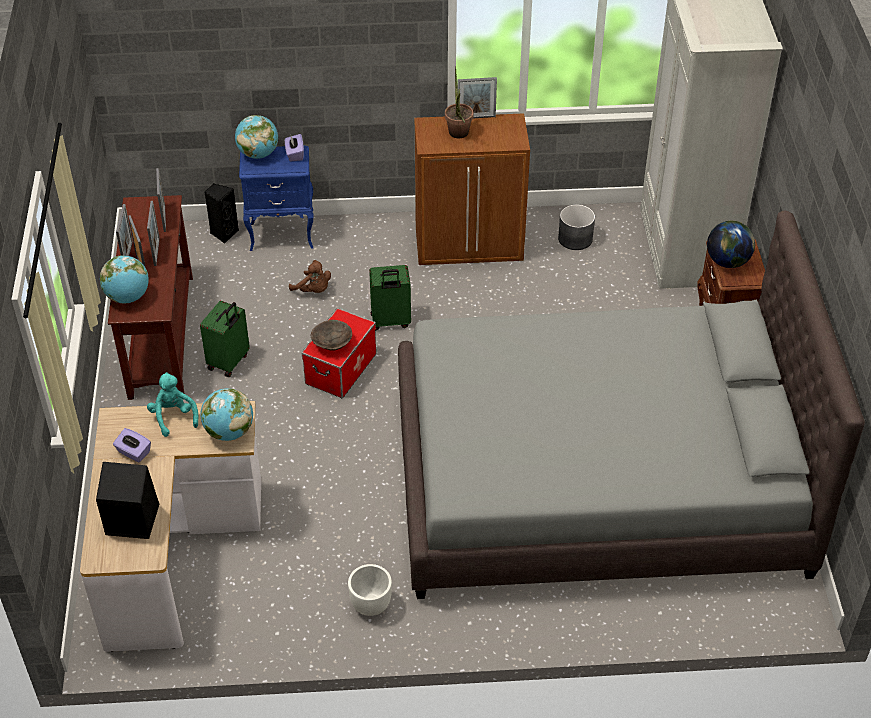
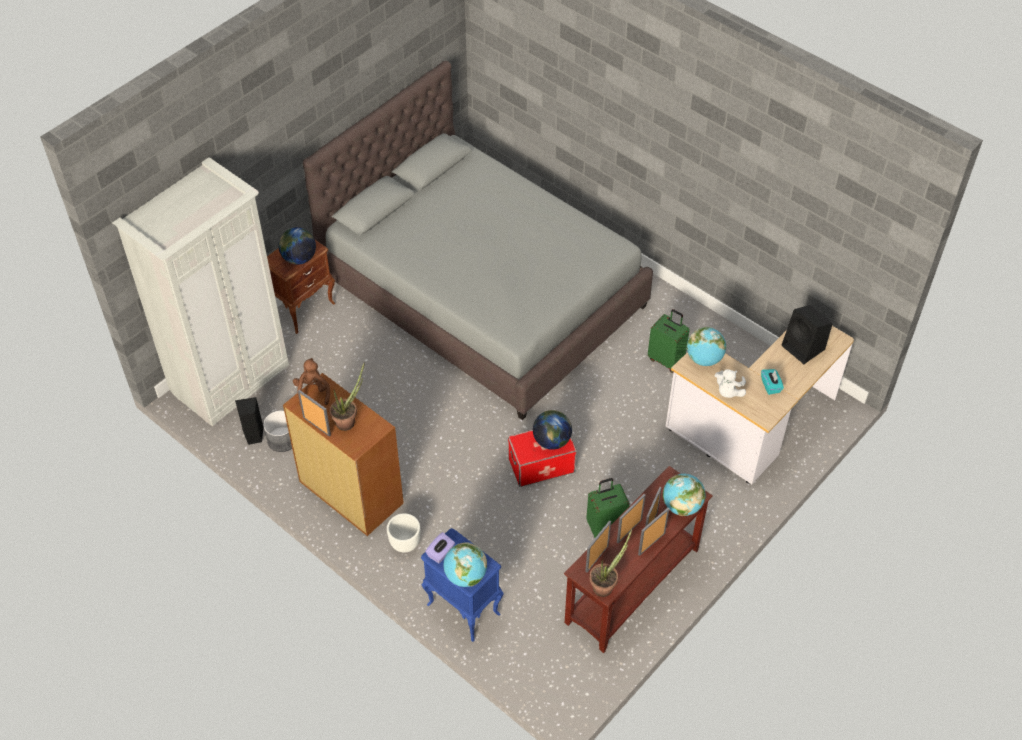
camera: 135 degrees left, 5 degrees up
purple tissue box [113,428,151,462] -> turquoise tissue box [761,369,784,395]
turquoise plush toy [147,372,198,437] -> white plush toy [715,369,746,398]
black speaker [204,184,239,243] -> black speaker moved to [235,397,264,445]
brown plush toy [289,260,331,293] -> brown plush toy moved to [293,358,330,407]
brown bowl [310,320,352,351] -> globe [533,410,572,450]
white planter [348,564,392,616] -> white planter moved to [387,514,420,552]
green suitcase [369,265,411,331] -> green suitcase moved to [648,309,690,373]
none -> potted plant [589,529,632,597]

